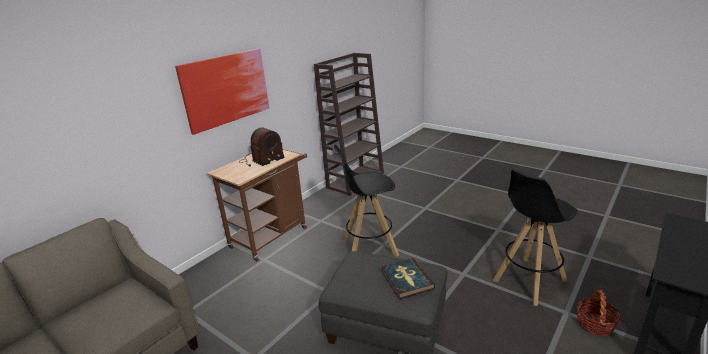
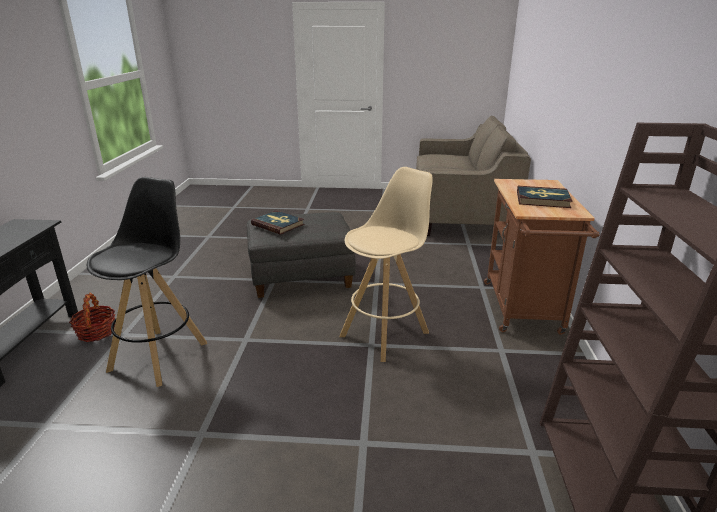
camera: 145 degrees right, 0 degrees up
picture [175,49,269,135] -> none
radio [240,128,285,167] -> book [517,186,572,208]
black stool [332,144,399,257] -> beige stool [340,167,432,362]

